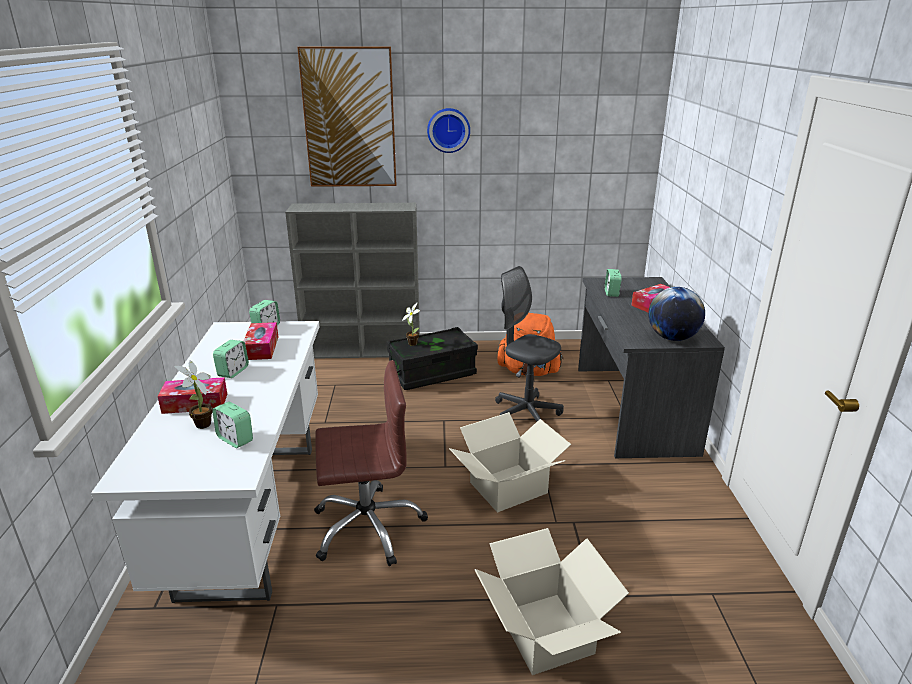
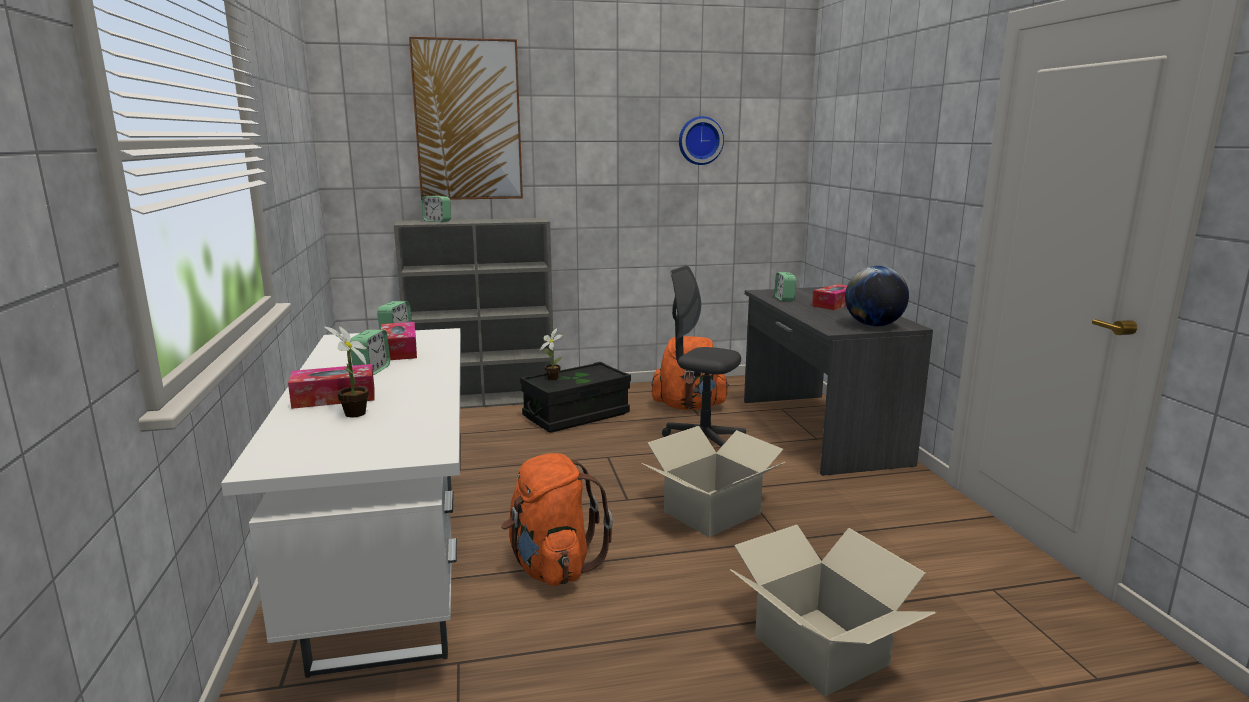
camera: 10 degrees left, 10 degrees down
alarm clock [212,402,253,448] -> alarm clock moved to [422,196,451,222]
brown office chair [314,360,428,566] -> orange backpack [501,453,613,586]
wall clock [427,108,470,153] -> wall clock moved to [679,116,724,165]

